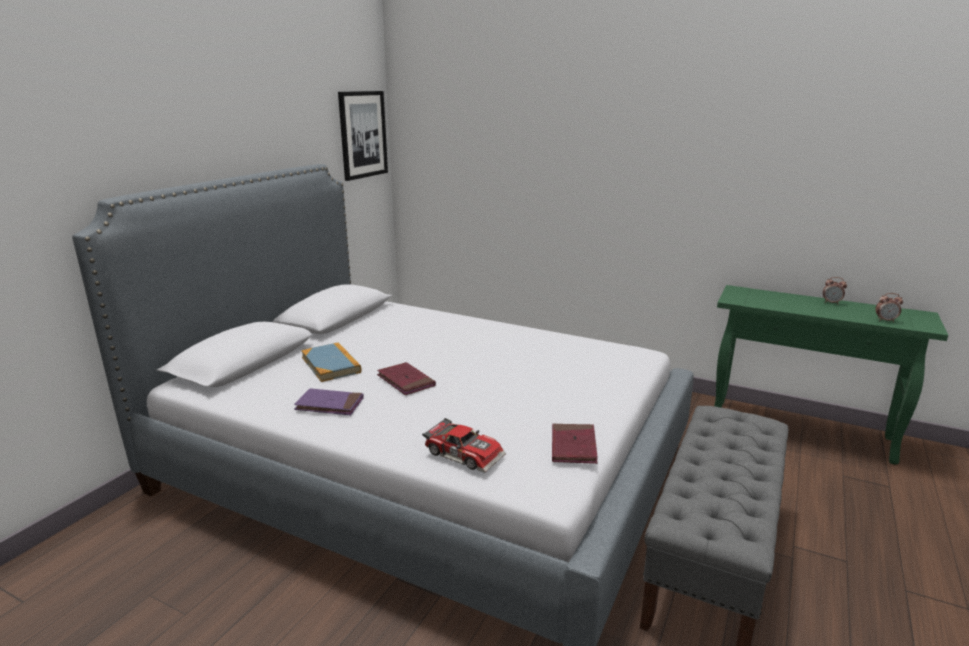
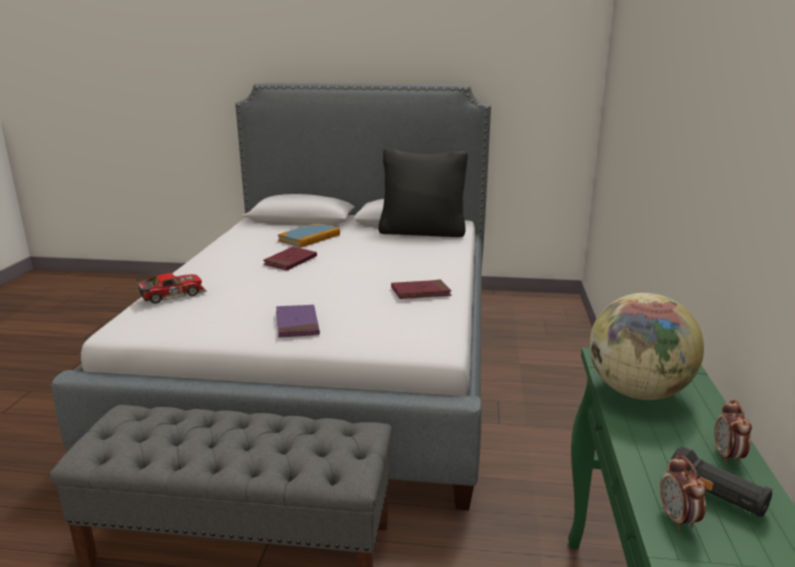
camera: 70 degrees right, 0 degrees up
purple book [294,388,364,415] -> purple book moved to [276,305,320,338]
picture [338,91,388,181] -> none
toy car [422,418,506,473] -> toy car turned 135 degrees counterclockwise [136,273,207,304]
red book [552,424,598,464] -> red book moved to [391,279,452,299]
none -> black pillow [378,148,468,237]
none -> globe [589,293,704,400]
none -> black flashlight [667,446,772,517]

